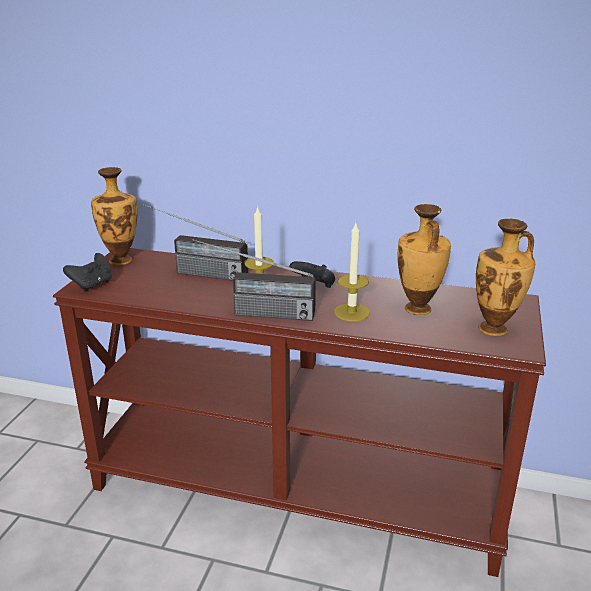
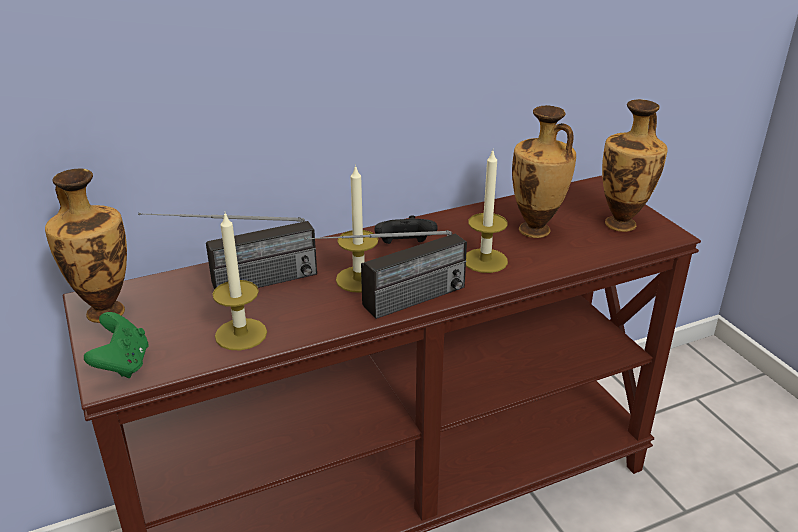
camera: 40 degrees left, 5 degrees up
black game controller [63,253,112,292] -> green game controller [84,312,148,378]
none -> candle [212,214,267,350]

